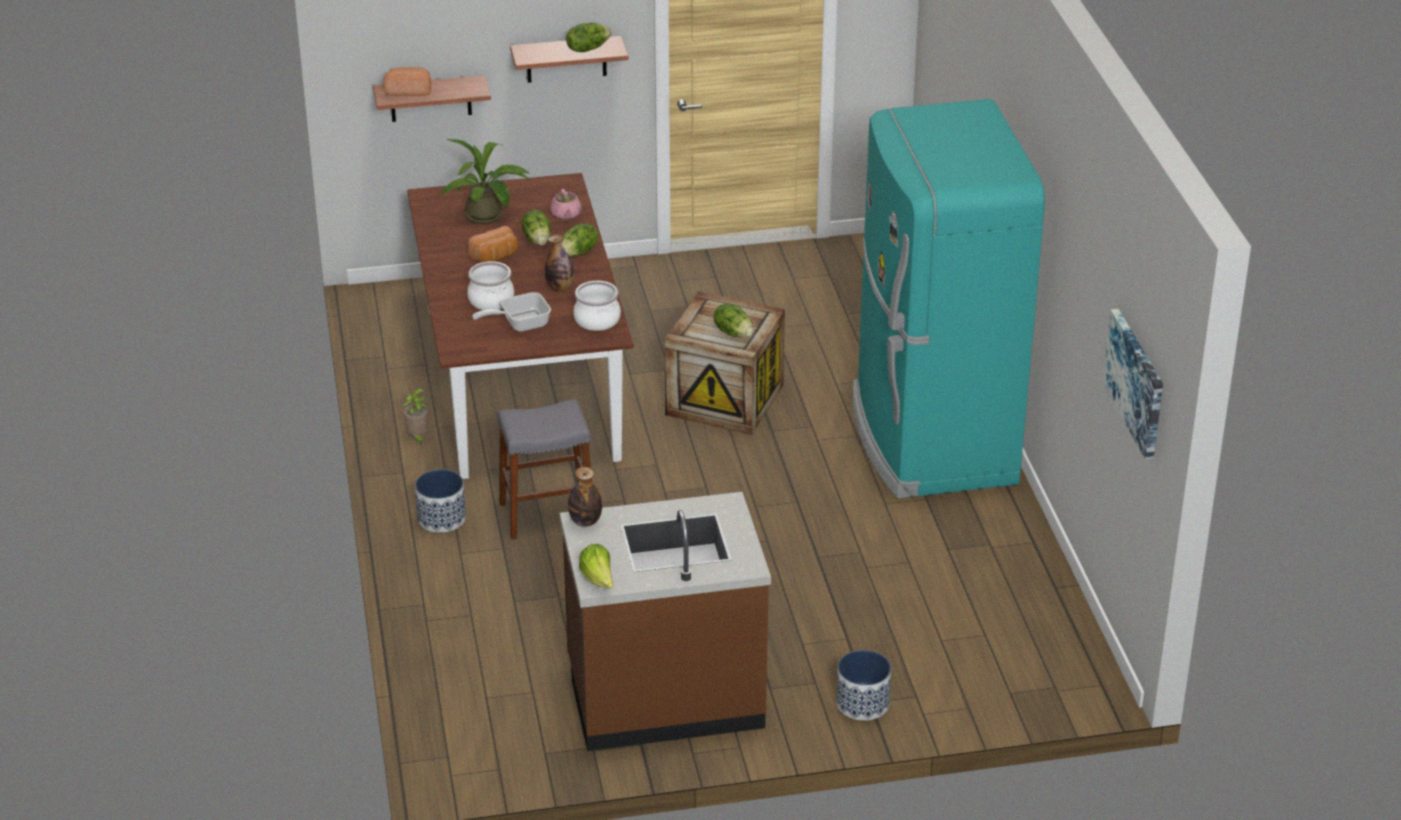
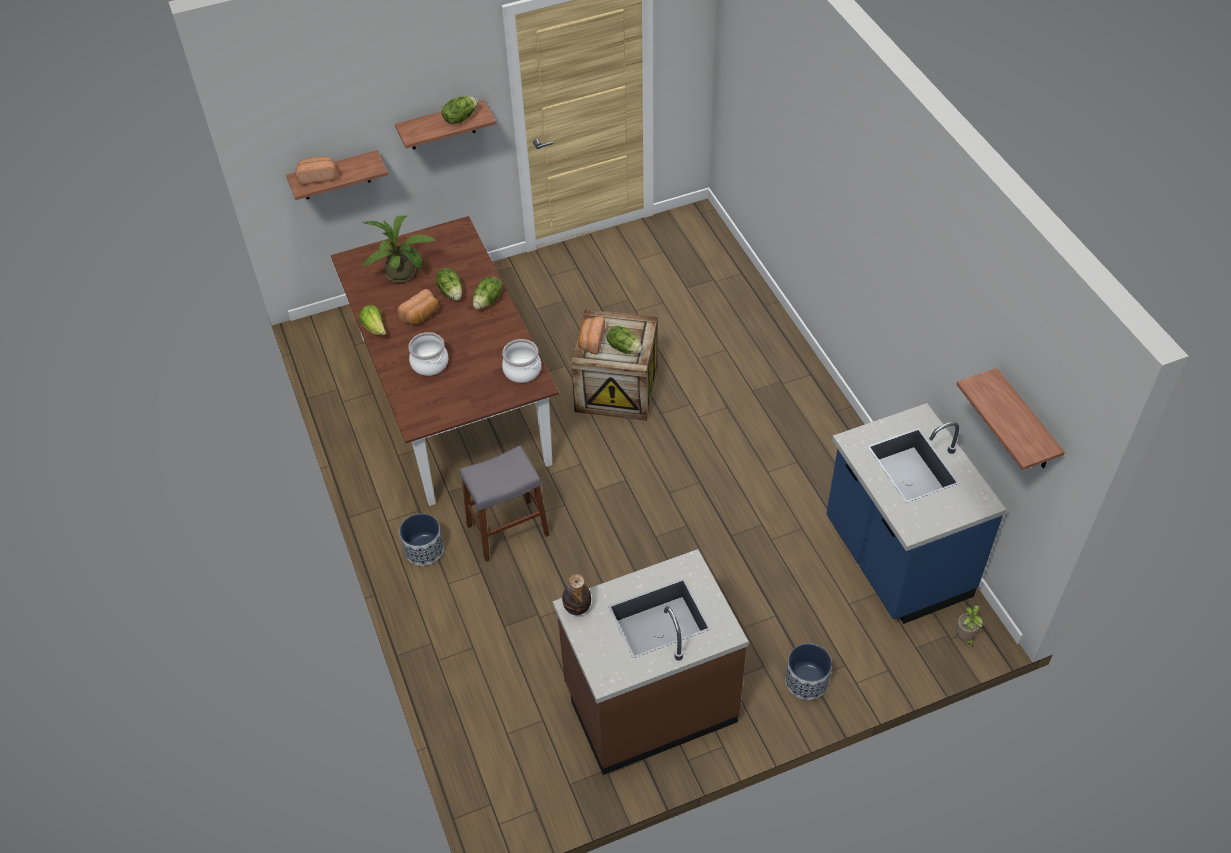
camera: 10 degrees left, 15 degrees up
potted plant [403,389,428,444] -> potted plant moved to [956,605,983,647]
frying pan [472,292,551,332] -> none
bottle [545,235,574,291] -> none
pink teapot [550,189,582,220] -> none
lettuce [579,544,614,588] -> lettuce moved to [359,305,386,335]
turquoise fridge [853,99,1045,498] -> none
picture [1103,309,1163,460] -> shelf [956,368,1065,470]
none -> bread [578,317,605,355]
none -> blue counter [826,403,1006,624]

